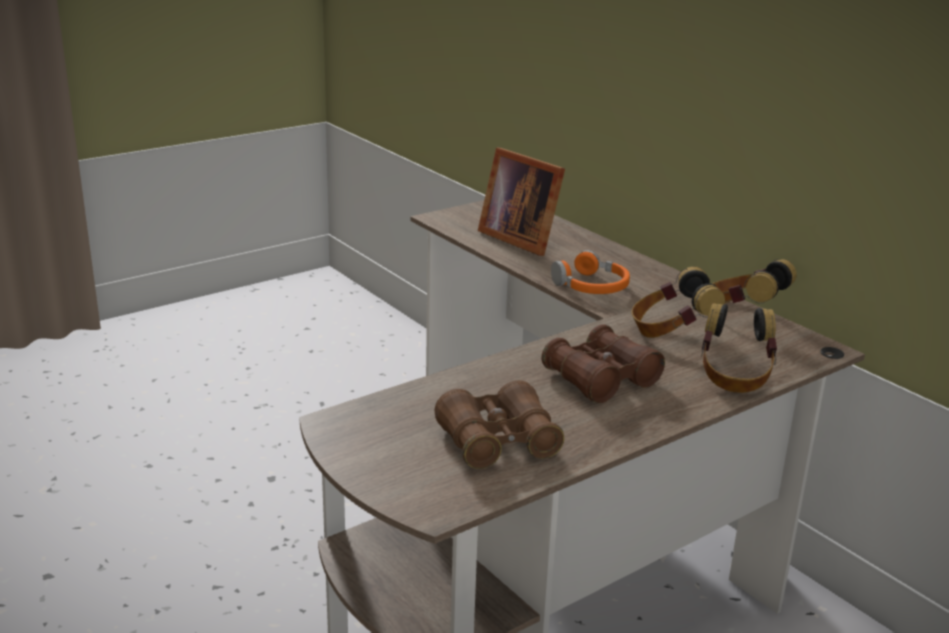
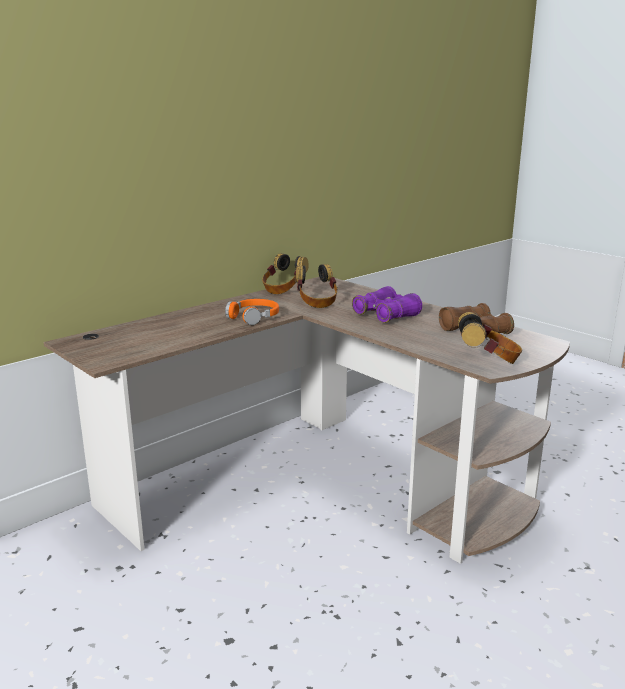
camera: 95 degrees left, 5 degrees down
picture frame [478,147,565,256] -> none
brown binoculars [541,324,665,403] -> purple binoculars [352,286,422,323]
headphones [701,303,777,393] -> headphones moved to [458,312,522,364]

